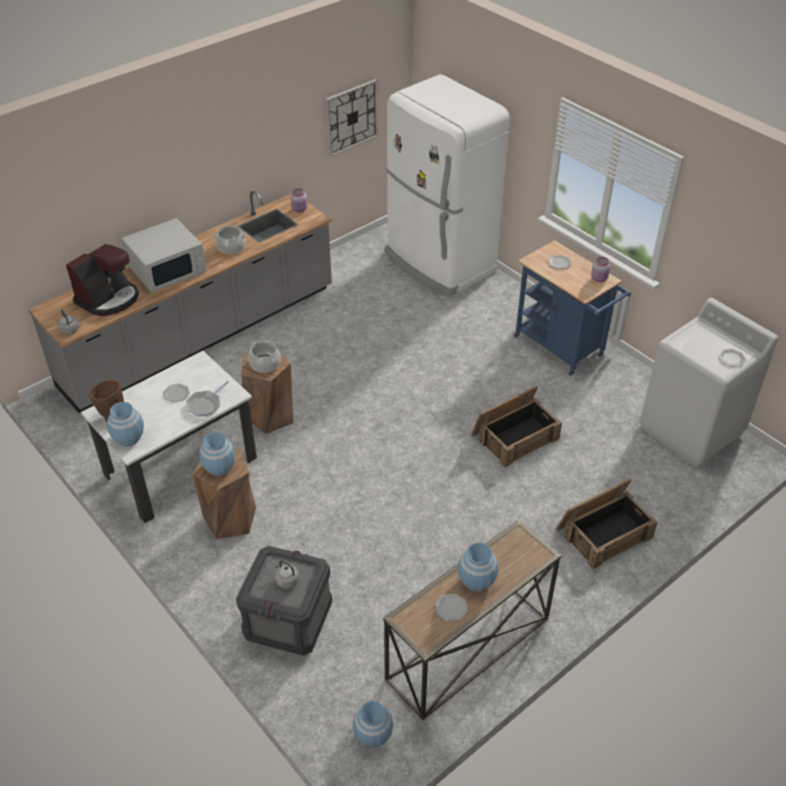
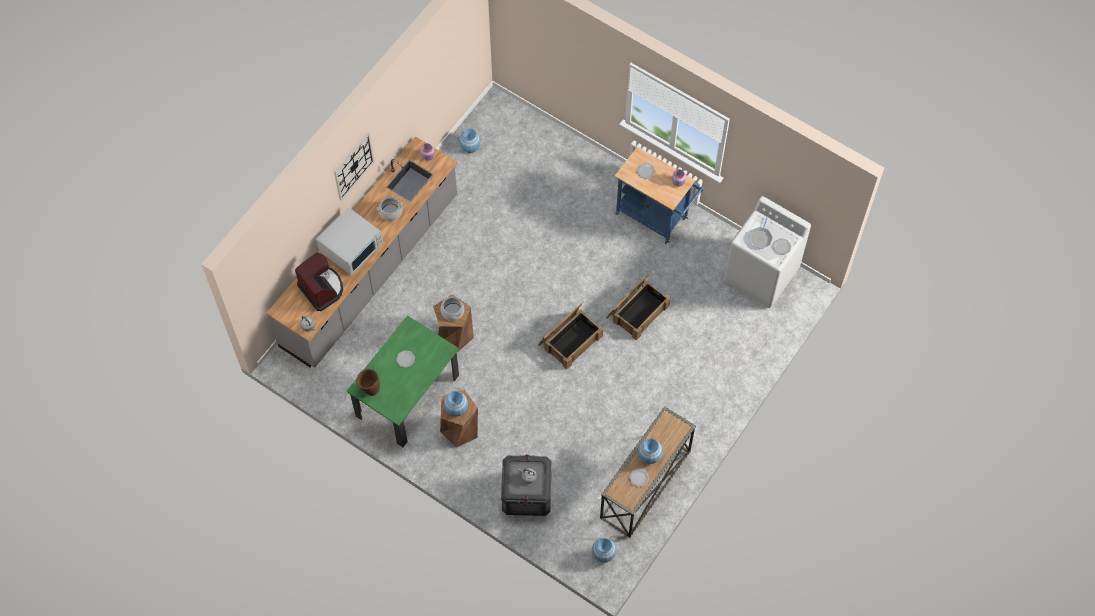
camera: 15 degrees left, 20 degrees up
coffee machine [66,244,139,316] -> coffee machine turned 60 degrees counterclockwise [295,253,343,311]
white dining table [81,351,257,523] -> green dining table [347,315,459,447]
blue vase [107,402,144,446] -> blue vase moved to [459,128,481,153]
frying pan [186,381,229,417] -> frying pan moved to [748,216,773,249]
wall clock [326,79,378,157] -> wall clock moved to [334,132,375,201]
white fridge [385,74,510,297] -> none
crate [556,479,658,569] -> crate moved to [538,304,603,369]

